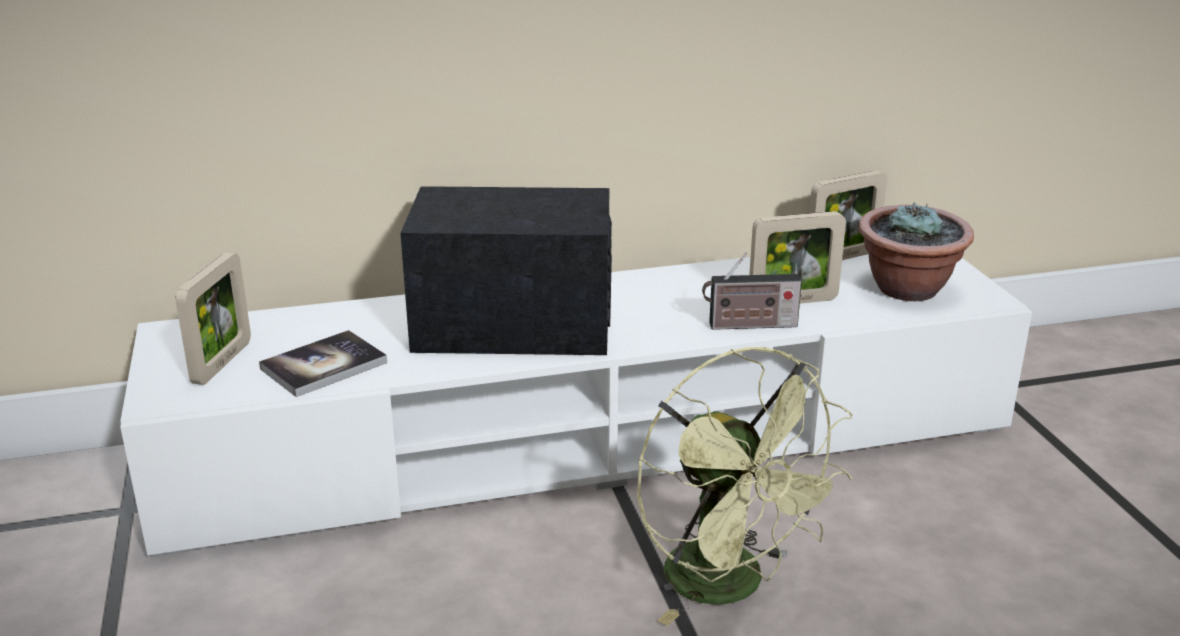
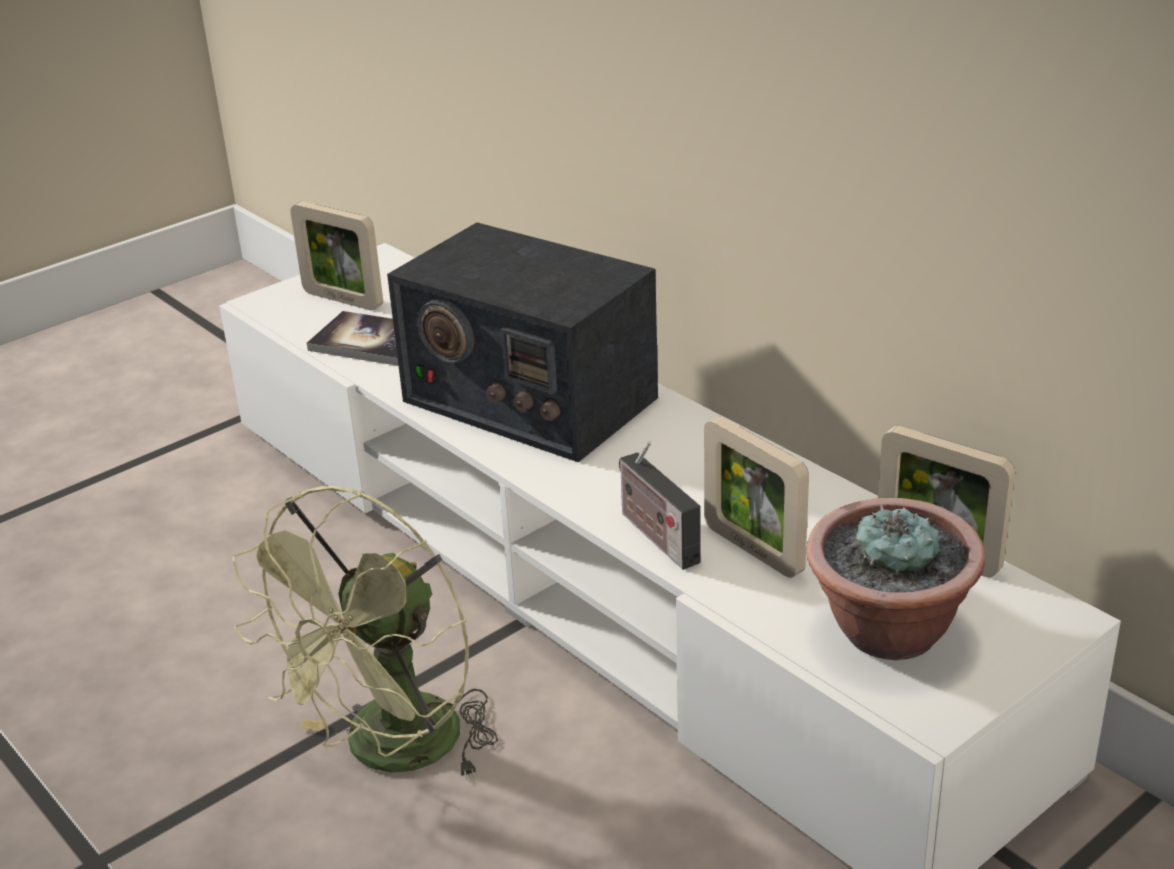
camera: 65 degrees right, 5 degrees up
picture frame [175,252,251,385] -> picture frame turned 45 degrees clockwise [290,201,383,310]
radio [400,186,612,355] -> radio turned 150 degrees clockwise [387,222,658,462]

